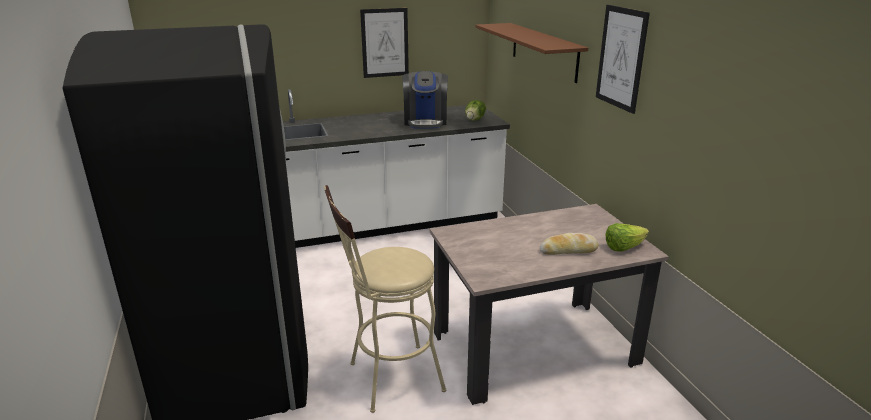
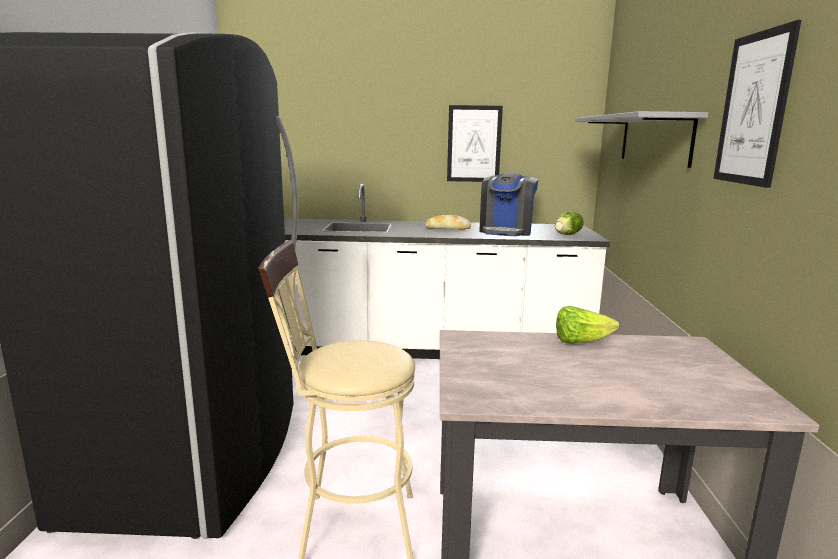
camera: 20 degrees right, 10 degrees down
brown shelf [475,23,588,83] -> grey shelf [575,111,708,168]
bread [540,233,599,255] -> bread moved to [425,215,471,230]
lettuce [606,223,649,252] -> lettuce moved to [556,306,619,344]

